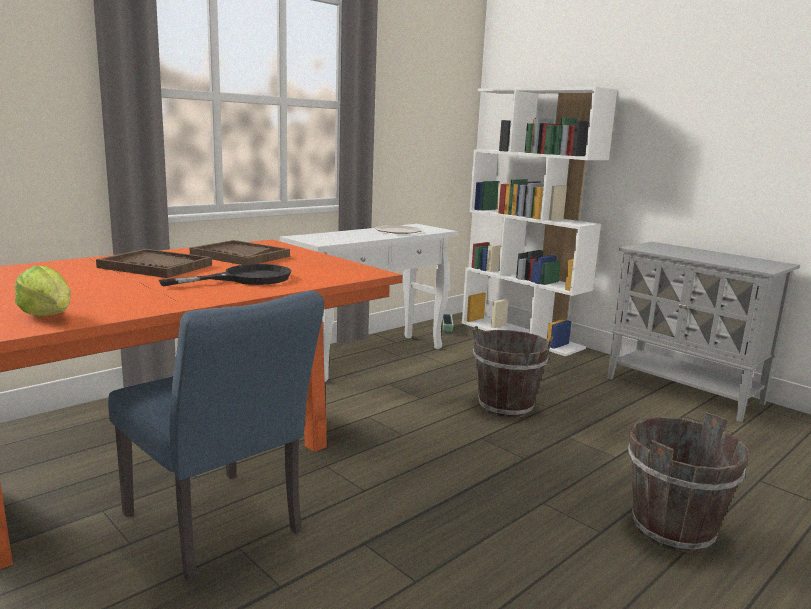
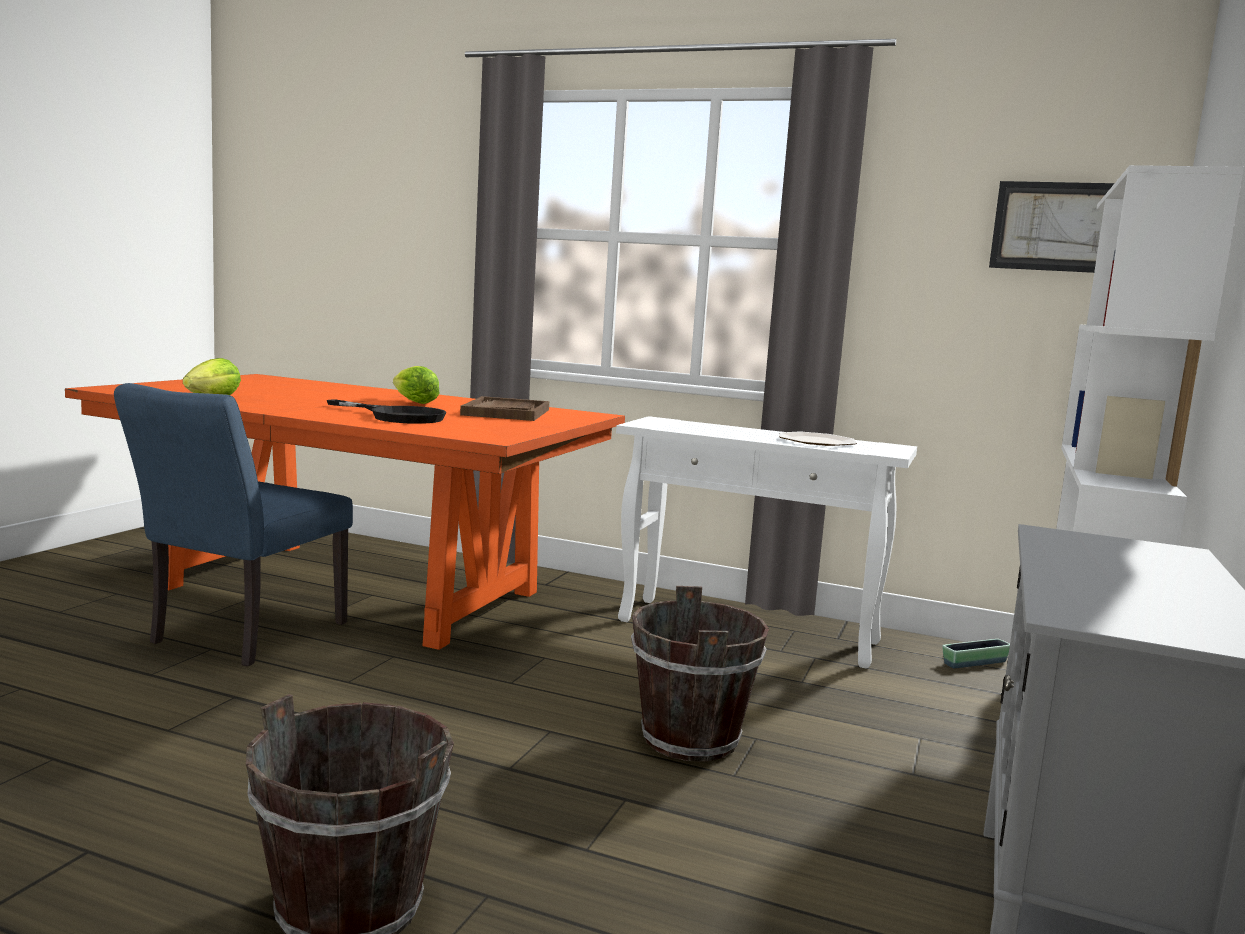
camera: 65 degrees right, 5 degrees down
brown tray [96,249,212,278] -> lettuce [393,366,439,404]
none -> picture [989,181,1114,273]

